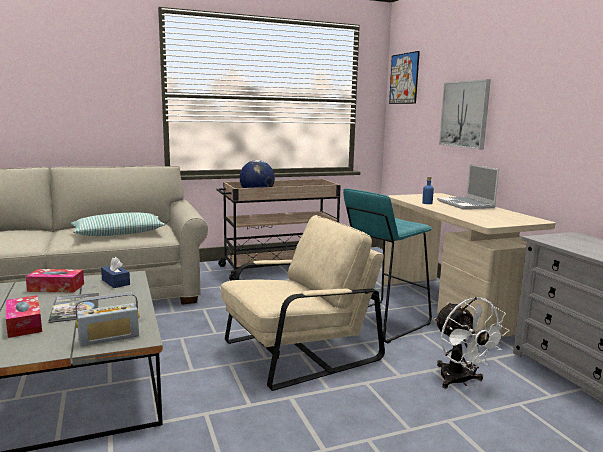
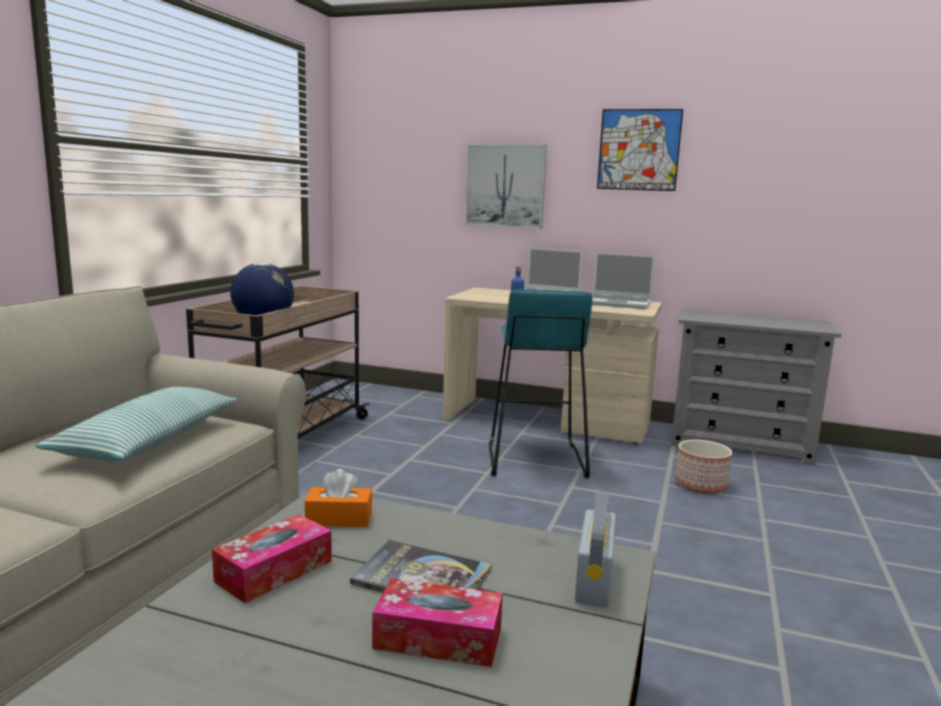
camera: 50 degrees left, 0 degrees up
blue tissue box [101,257,130,288] -> orange tissue box [305,469,372,527]
beige armchair [221,215,385,391] -> none
picture [389,51,420,104] -> picture moved to [597,109,683,191]
white fan [434,297,509,389] -> planter [675,440,732,494]
none -> laptop [592,252,655,309]

